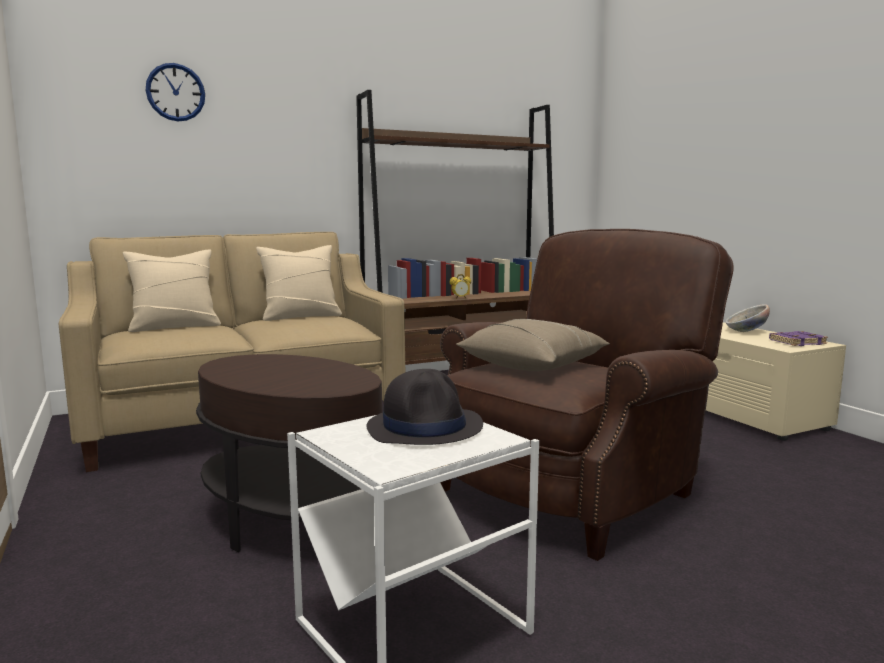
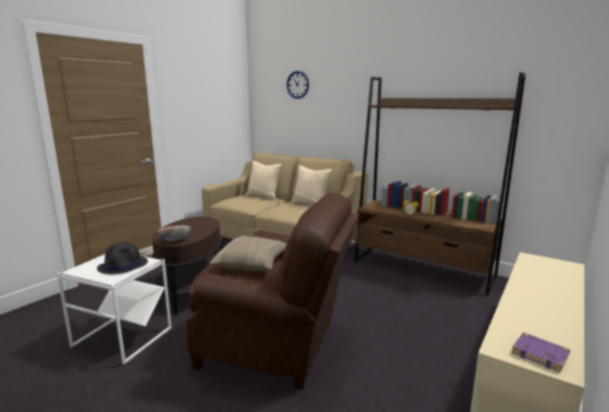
camera: 60 degrees right, 5 degrees up
bowl [726,304,770,332] -> bowl moved to [158,226,191,241]

